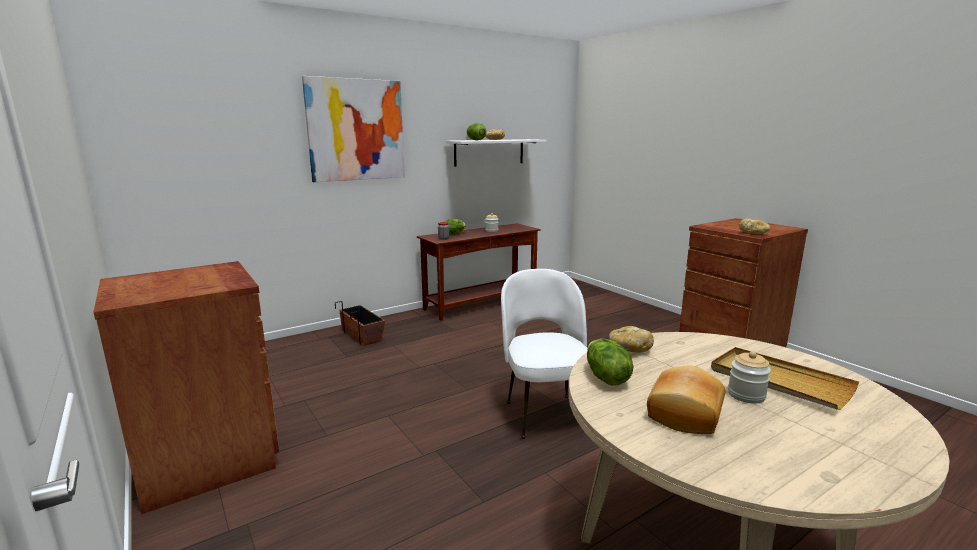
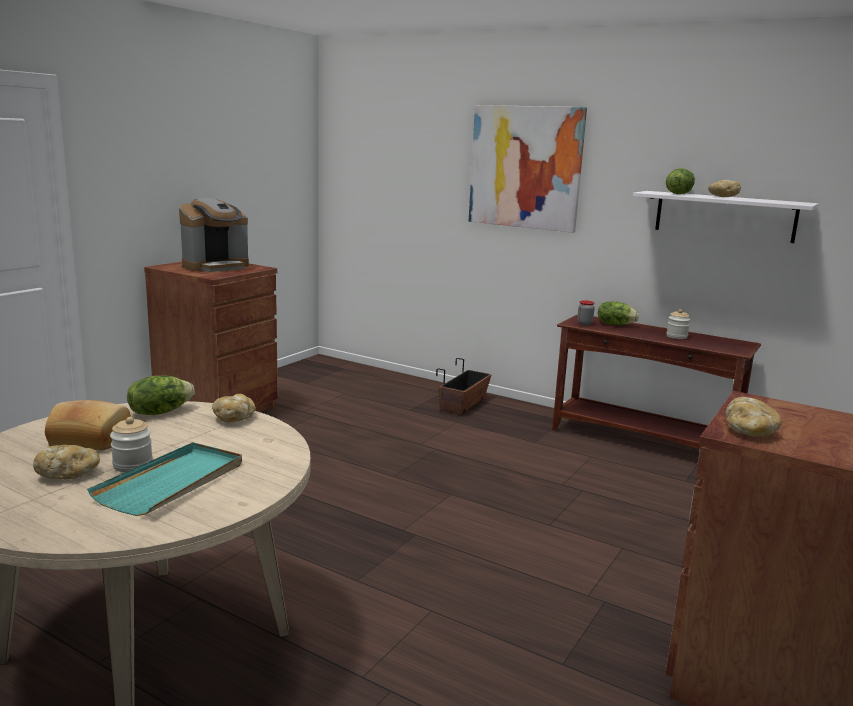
camera: 65 degrees right, 0 degrees up
white chair [501,269,588,439] -> none
beige tray [711,347,859,410] -> turquoise tray [87,442,242,516]
none -> bread [33,445,100,479]
none -> coffee machine [179,198,249,272]

